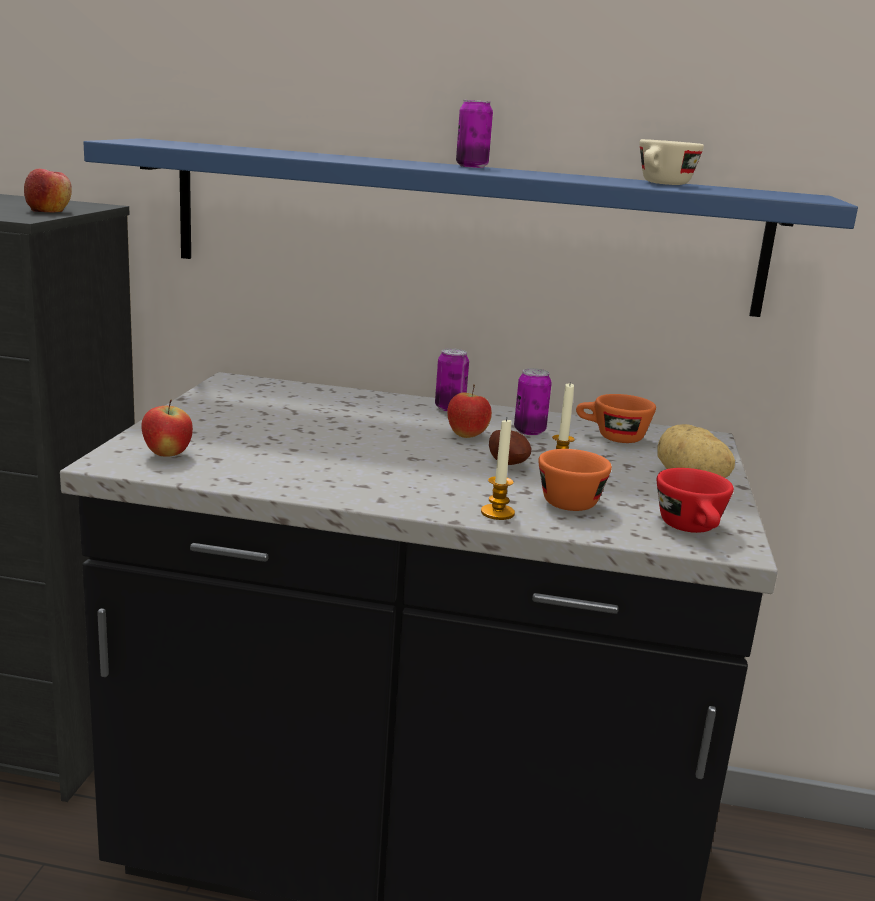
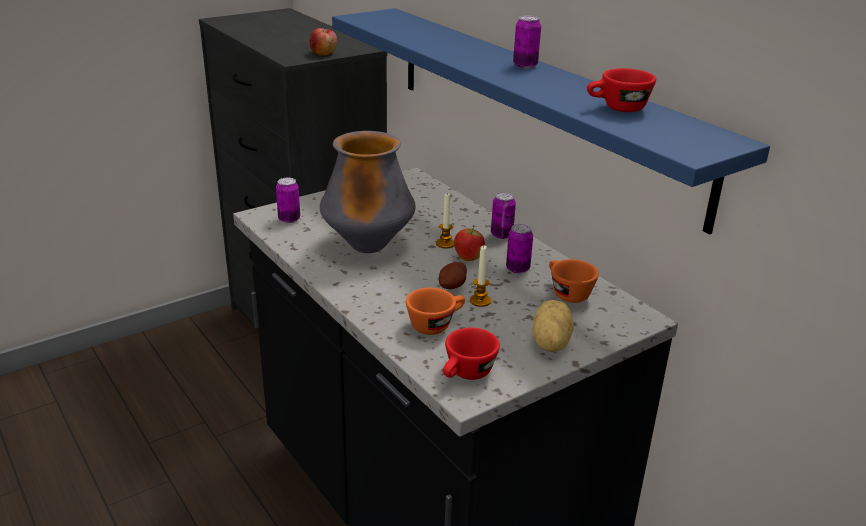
camera: 45 degrees right, 10 degrees up
apple [142,399,193,457] -> can [276,178,300,223]
candle [481,418,515,520] -> candle moved to [436,192,455,249]
beige cup [640,139,704,185] -> red cup [587,68,656,112]
none -> vase [320,131,415,253]

